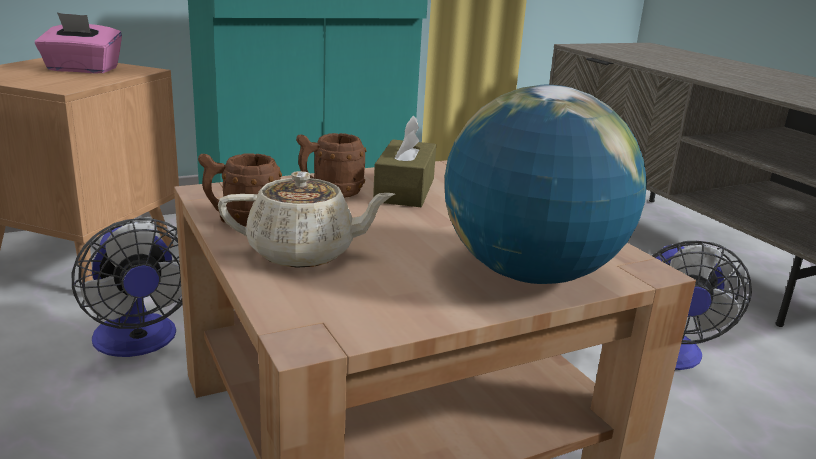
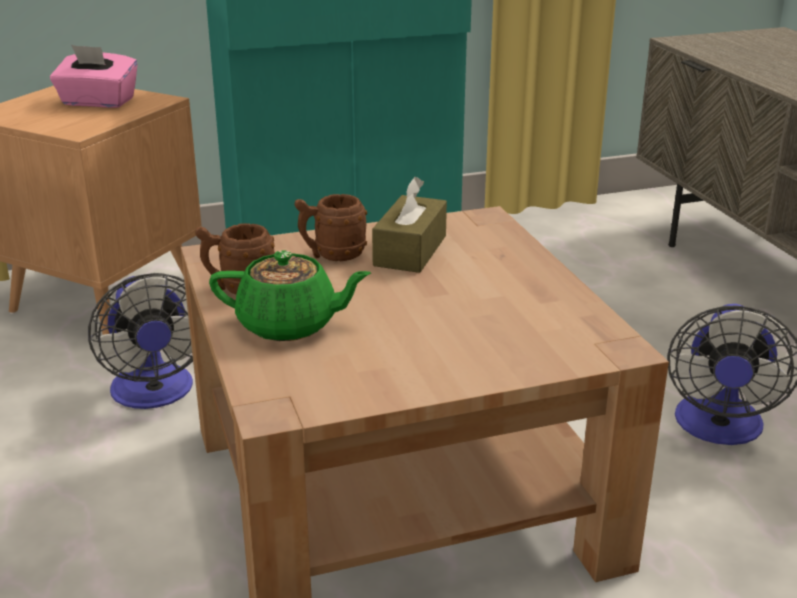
camera: 10 degrees right, 5 degrees up
beige teapot [218,171,395,268] -> green teapot [209,251,371,341]
globe [445,85,647,284] -> none

